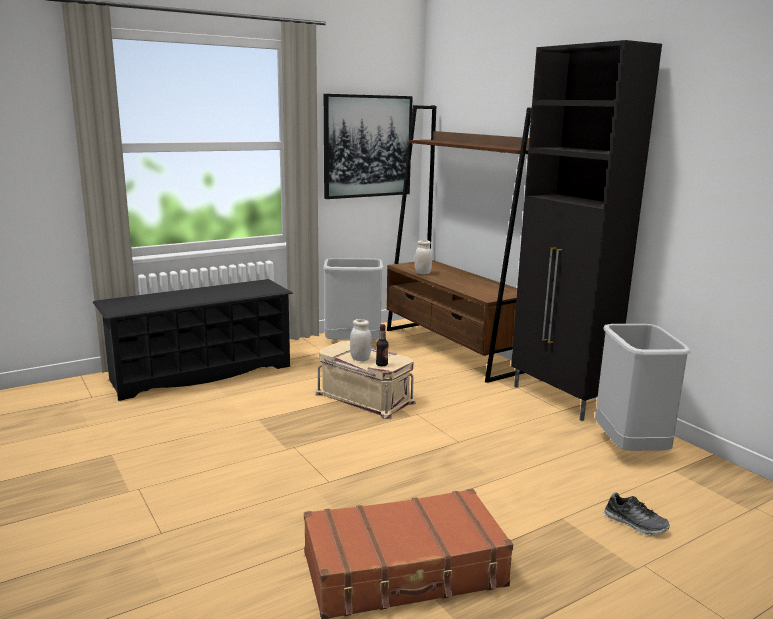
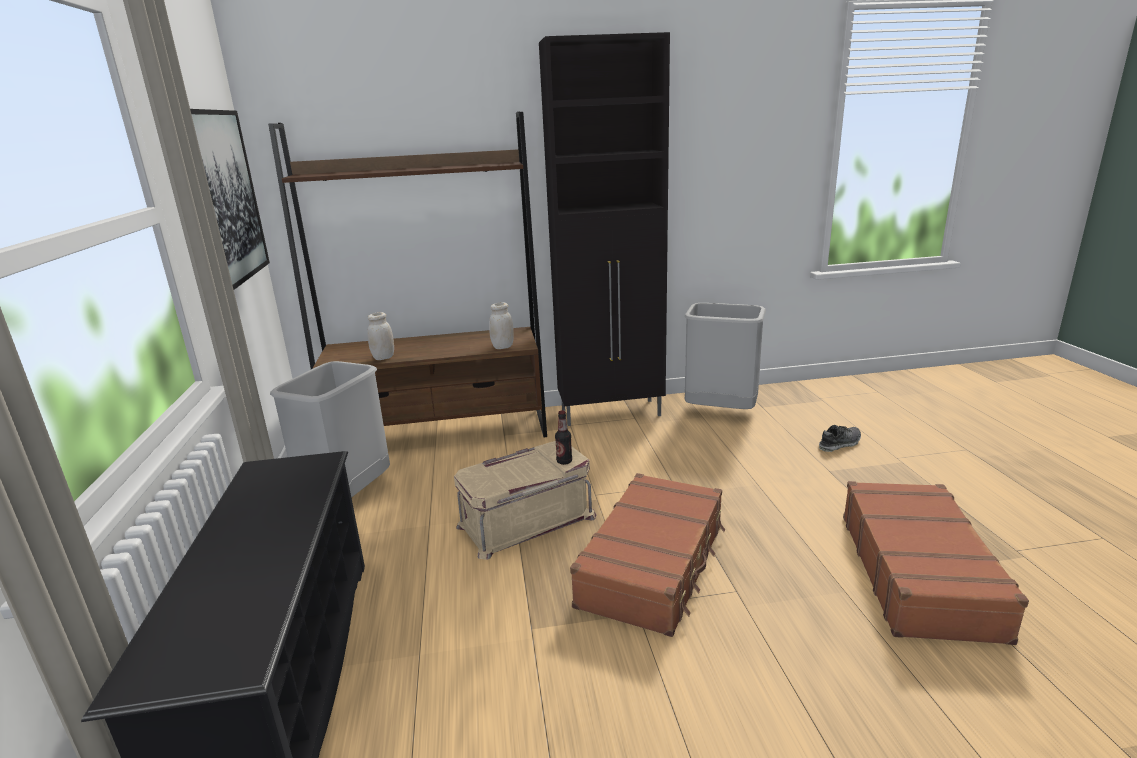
camera: 65 degrees left, 5 degrees up
white jar [350,319,372,361] -> white jar moved to [489,302,514,349]
none -> brown suitcase [570,473,725,637]

